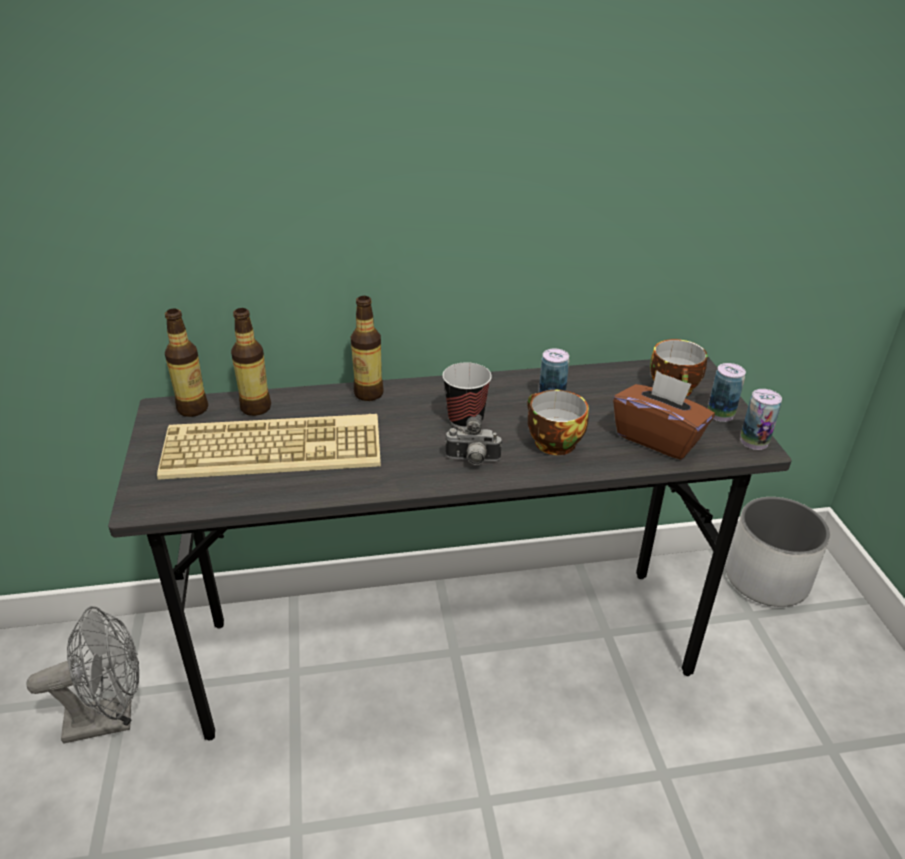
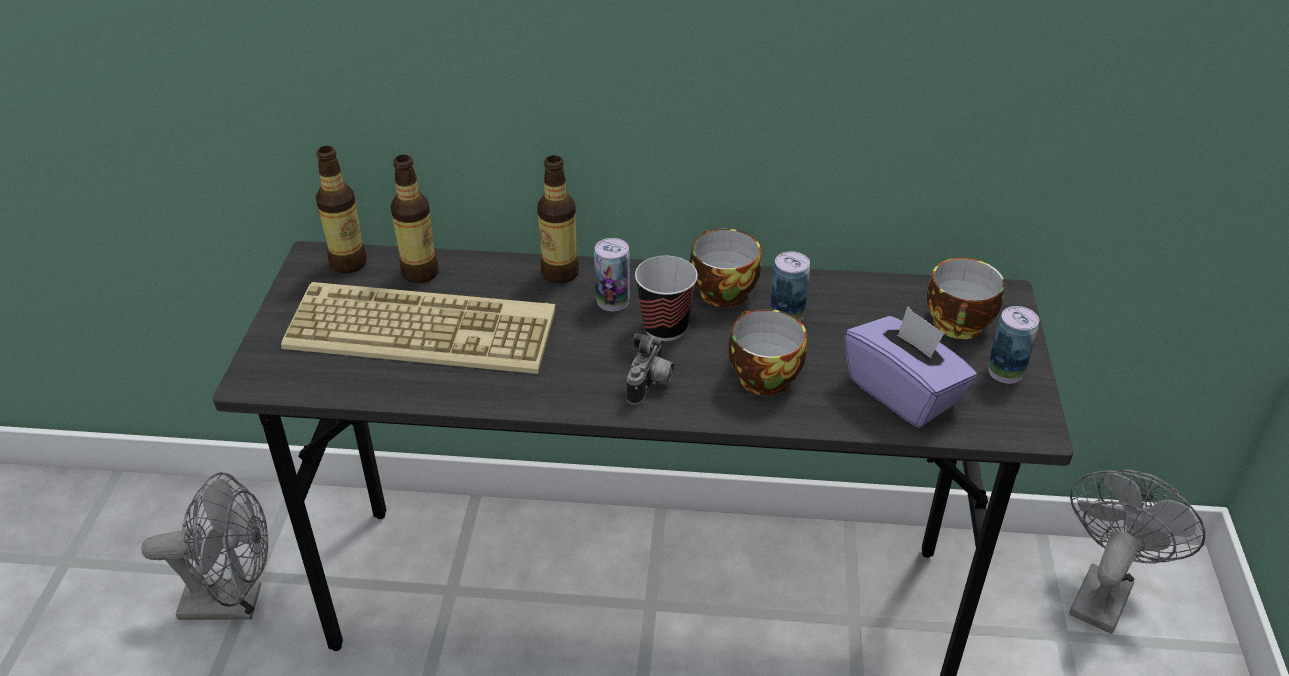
camera: 15 degrees right, 5 degrees up
camera [445,415,502,465] -> camera turned 90 degrees counterclockwise [627,333,674,405]
brown tissue box [613,371,715,460] -> purple tissue box [845,306,977,428]
white planter [726,497,830,607] -> grey fan [1069,469,1205,634]
can [741,389,782,450] -> can moved to [594,238,630,311]
none -> cup [690,229,762,307]

